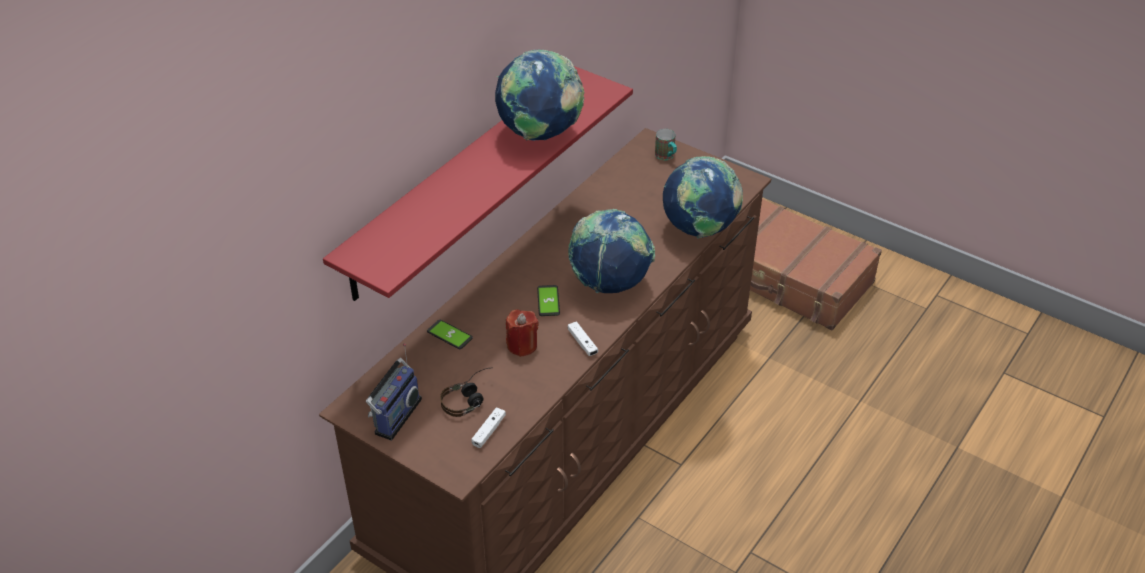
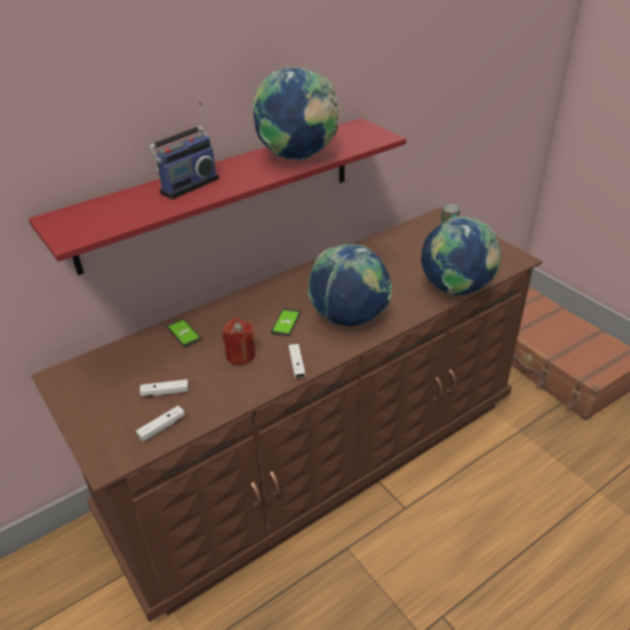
camera: 20 degrees right, 5 degrees down
radio [366,343,422,441] -> radio moved to [148,102,219,199]
headphones [440,368,490,417] -> white game controller [140,379,189,396]

